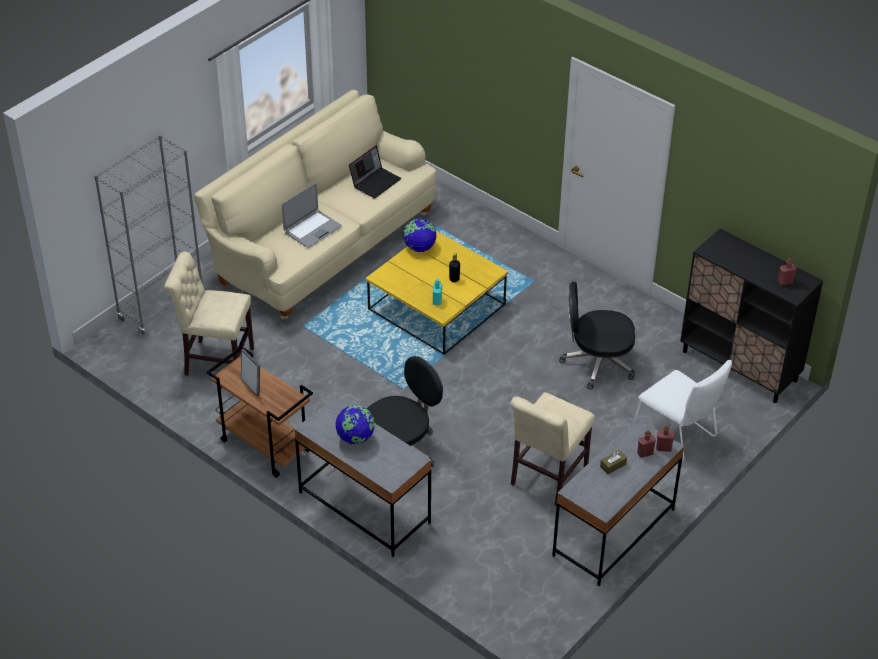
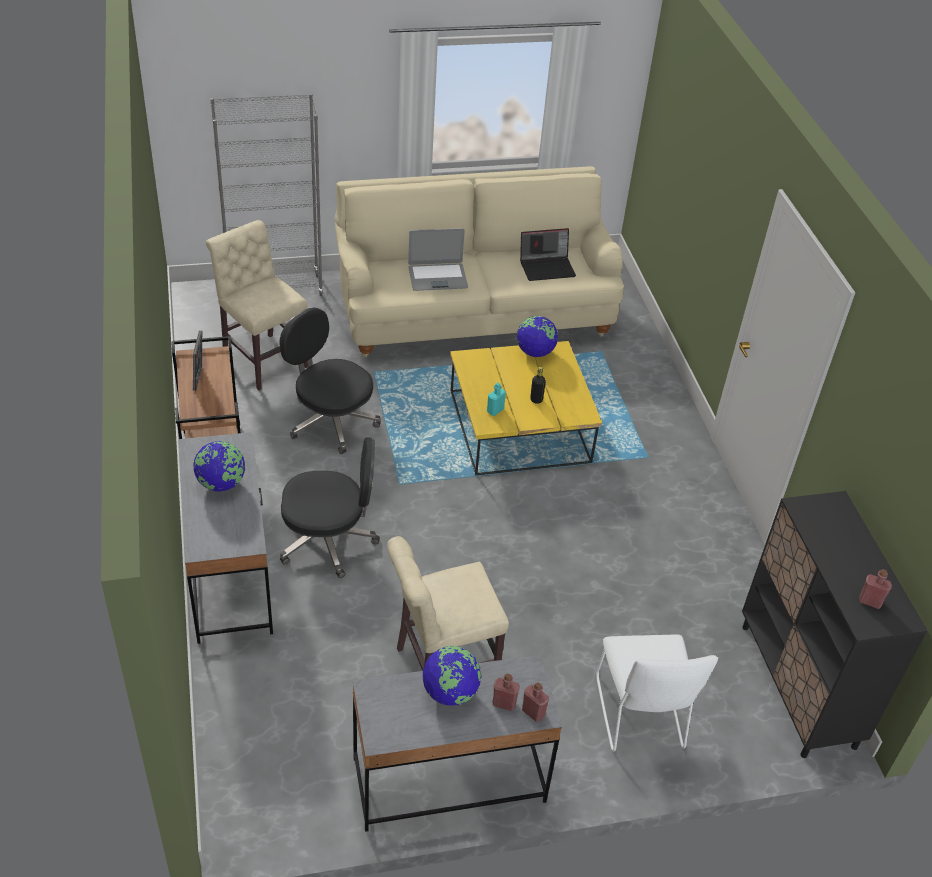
camera: 35 degrees right, 0 degrees up
black office chair [559,282,635,390] -> black office chair moved to [279,308,381,454]
brown tissue box [600,450,627,474] -> globe [422,646,481,706]

